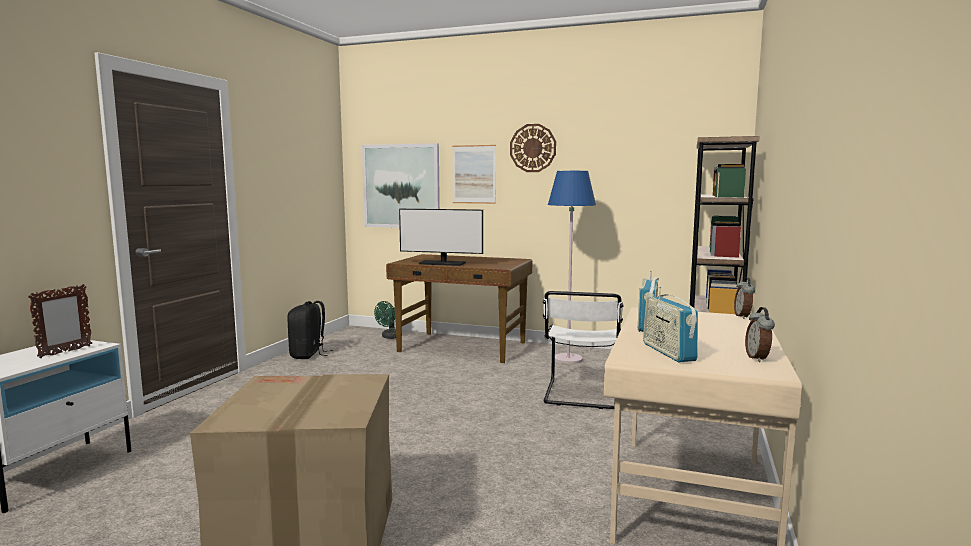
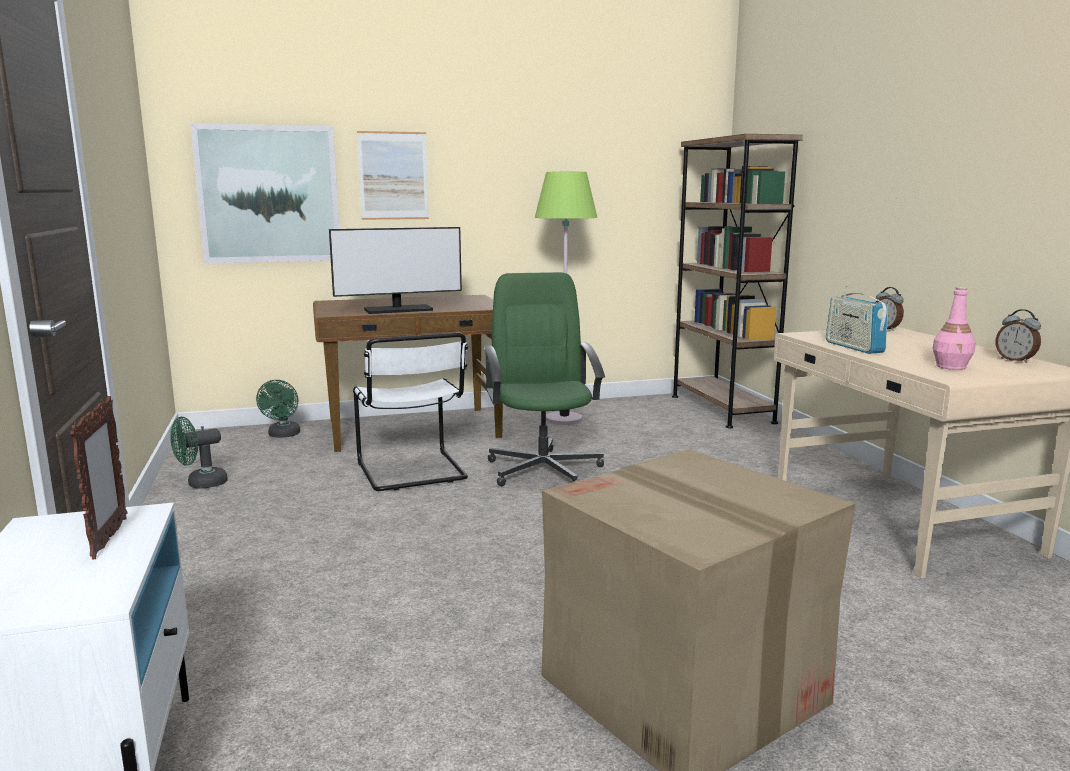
camera: 35 degrees left, 5 degrees up
black backpack [287,301,333,359] -> green fan [170,417,228,489]
wall clock [510,124,556,172] -> none
white chair [543,291,623,409] -> white chair moved to [353,333,468,491]
blue floor lamp [548,171,596,364] -> green floor lamp [535,171,597,425]
radio [643,286,698,363] -> pink bottle [932,286,976,370]
none -> green office chair [484,272,605,487]

